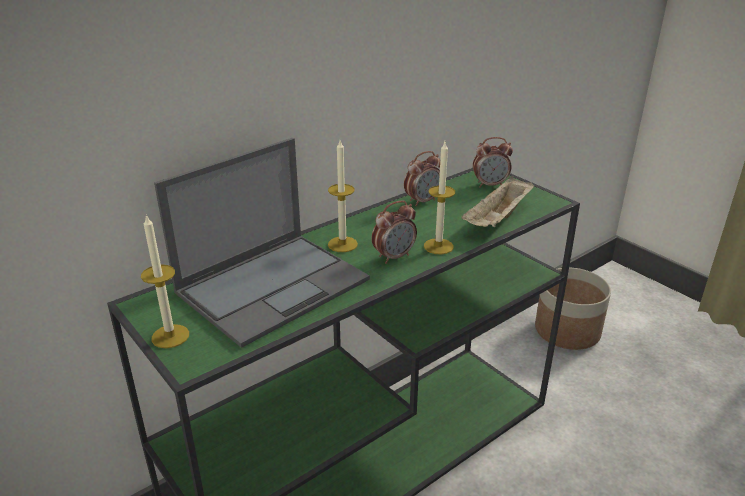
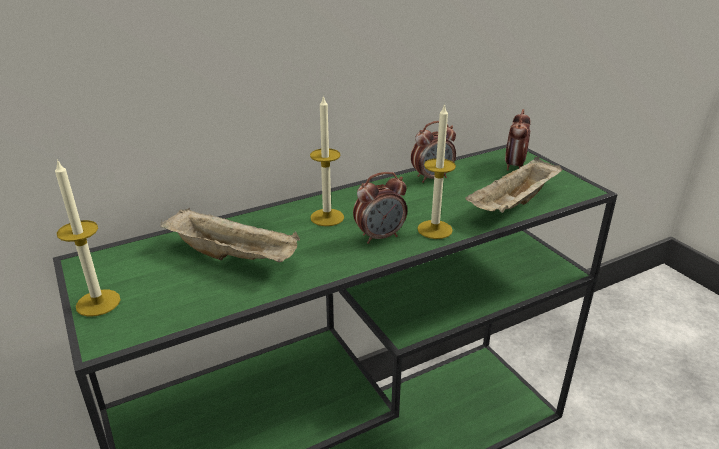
camera: 10 degrees right, 0 degrees up
laptop [154,138,370,348] -> beige tray [160,207,300,262]
alarm clock [473,137,513,187] -> alarm clock turned 105 degrees clockwise [505,109,531,170]
planter [535,268,611,350] -> none

